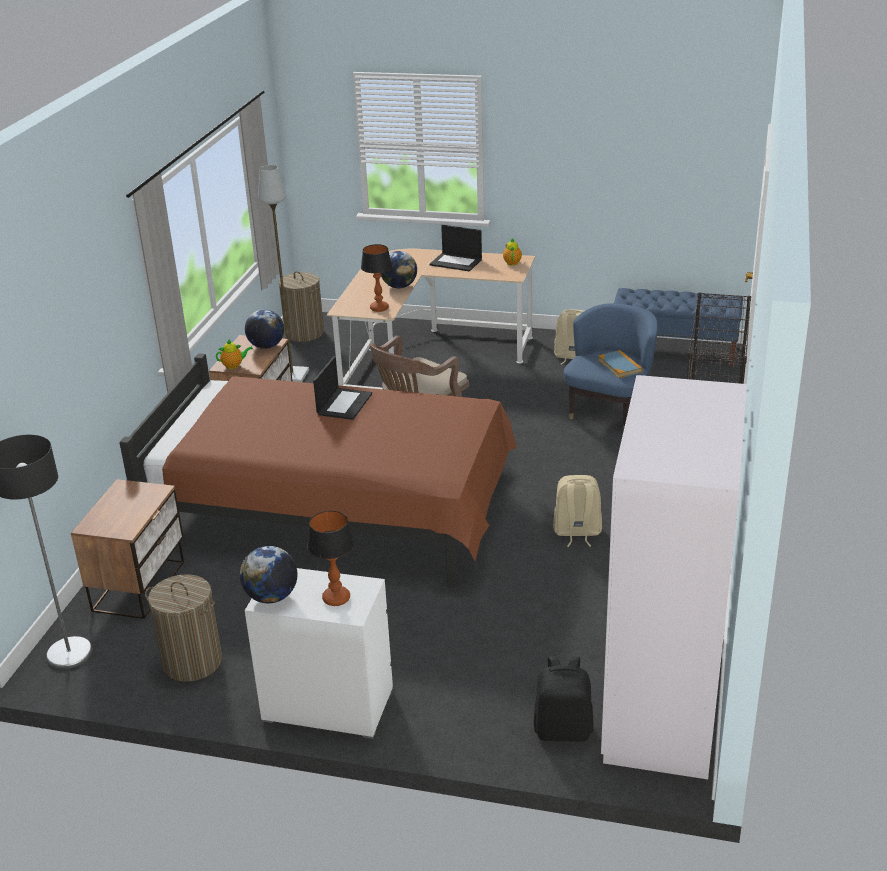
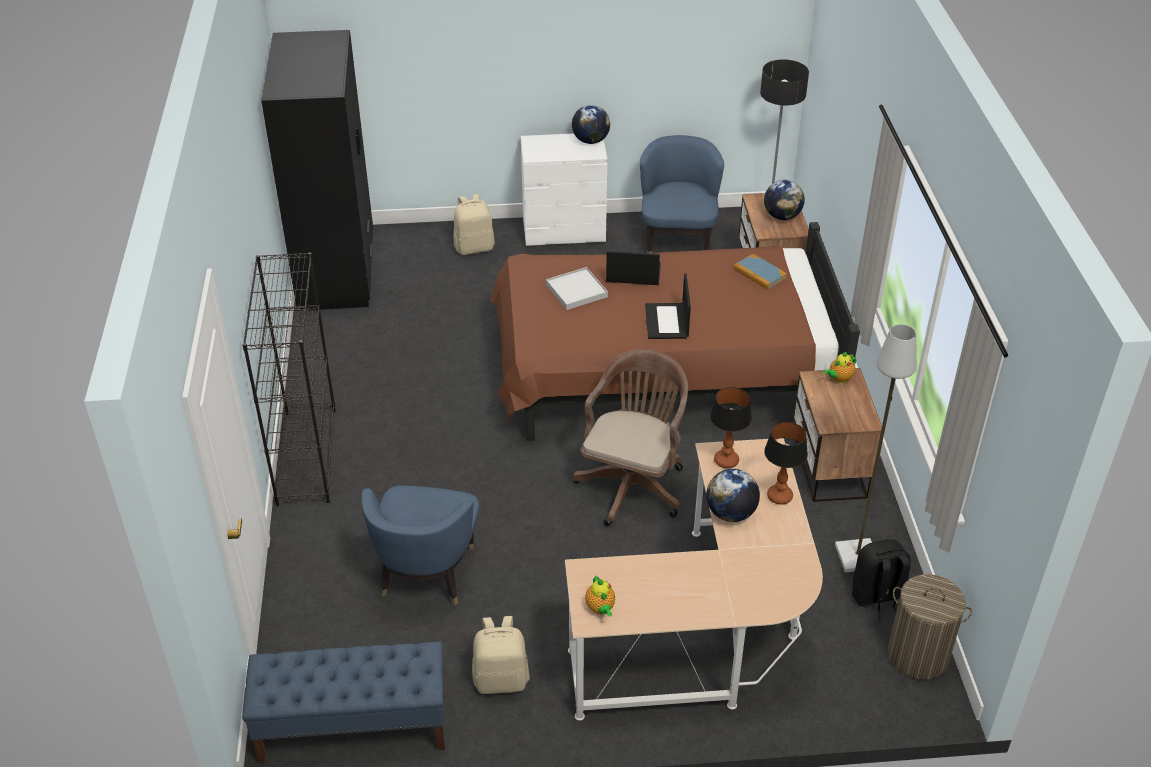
camera: 160 degrees right, 10 degrees up
laundry basket [145,574,222,682] -> blue armchair [640,135,724,253]
globe [245,309,284,349] -> globe moved to [764,180,805,220]
table lamp [307,511,354,606] -> table lamp moved to [764,422,808,504]
laptop [430,225,482,271] -> laptop moved to [606,251,661,285]
black backpack [533,656,594,742] -> black backpack moved to [852,539,911,621]
beige backpack [553,475,602,547] -> beige backpack moved to [454,194,495,255]
book [598,350,642,378] -> book moved to [734,254,787,289]
white wardrobe [601,375,747,779] -> black wardrobe [261,30,373,311]
none -> white tray [546,267,608,310]

